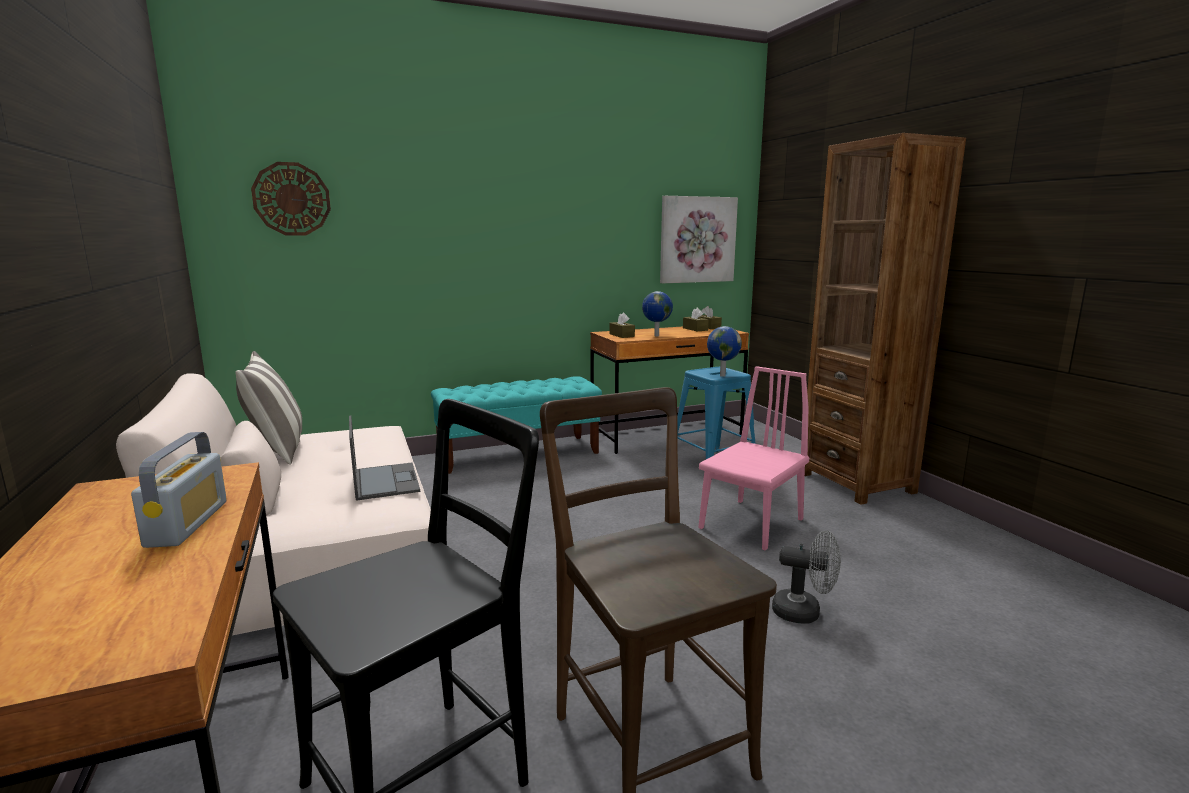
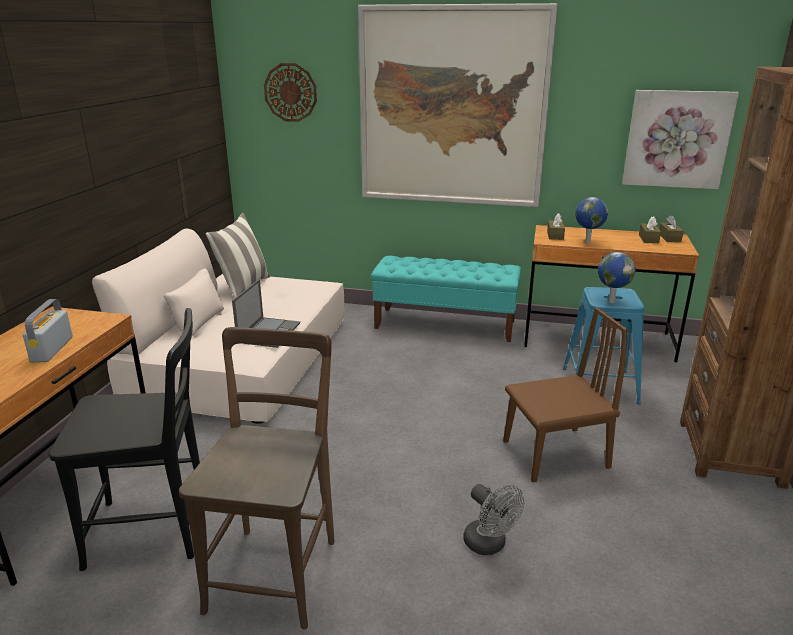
camera: 35 degrees right, 10 degrees up
radio [131,432,227,548] -> radio turned 150 degrees clockwise [23,299,73,362]
pink chair [698,366,809,551] -> brown chair [503,307,628,482]
none -> picture [358,3,558,207]

